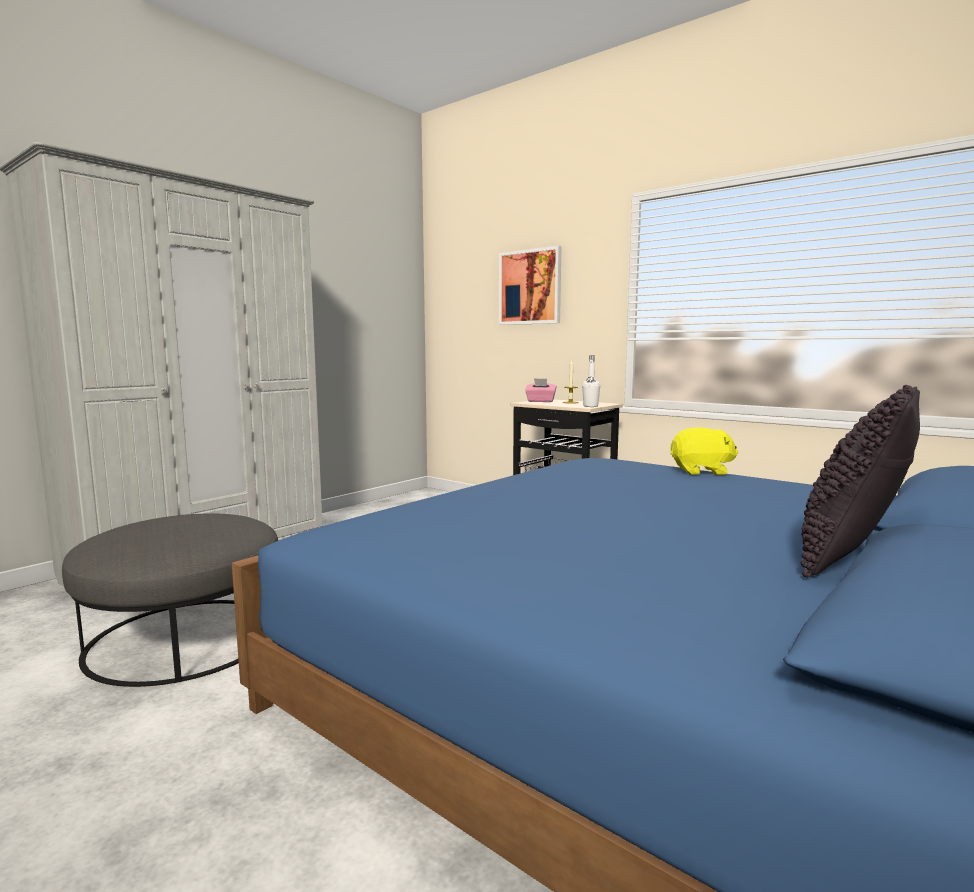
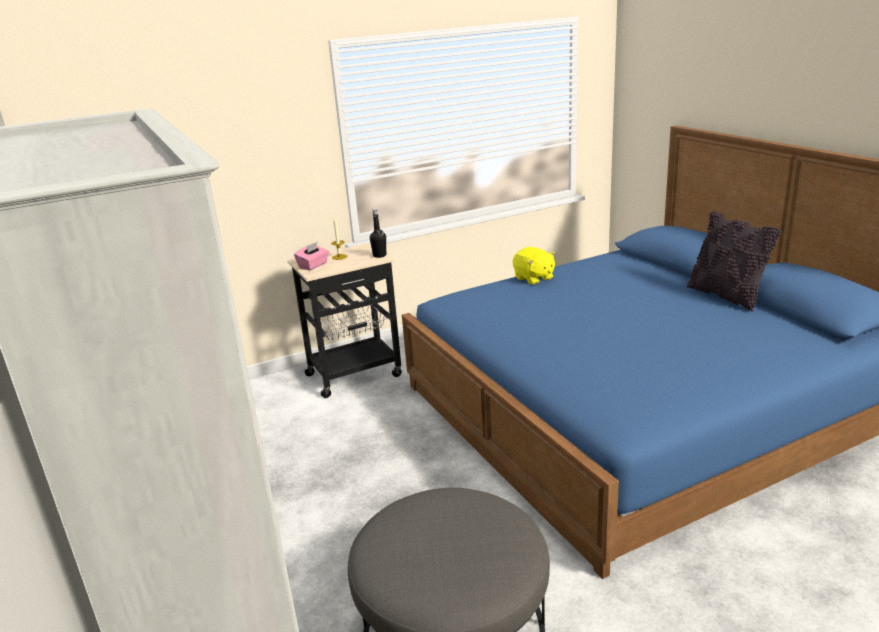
camera: 65 degrees left, 15 degrees up
picture [499,246,561,325] -> none
white bottle [582,355,600,407] -> black bottle [370,209,386,258]
yellow plush toy [670,427,739,475] -> yellow plush toy turned 120 degrees clockwise [513,247,556,285]

